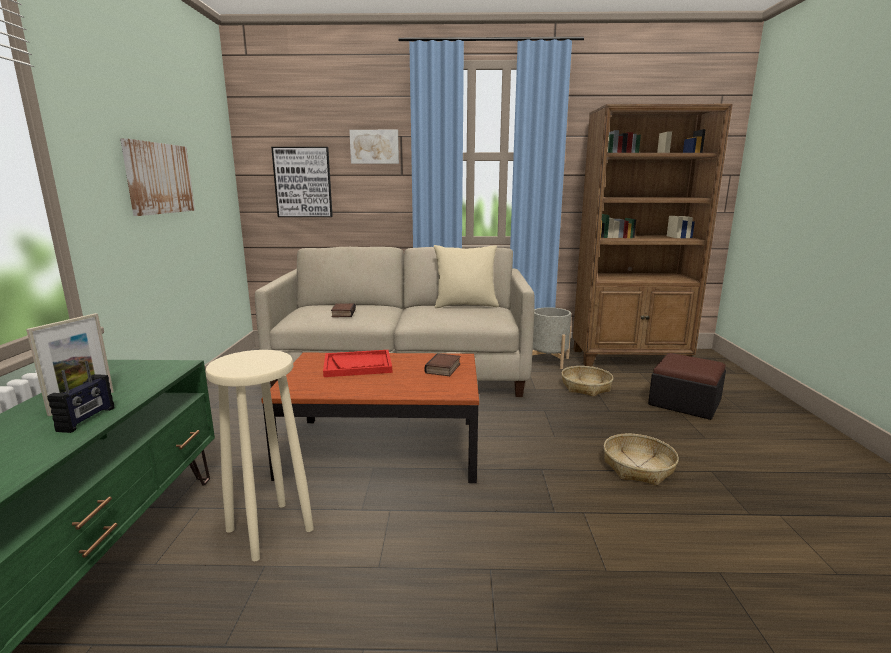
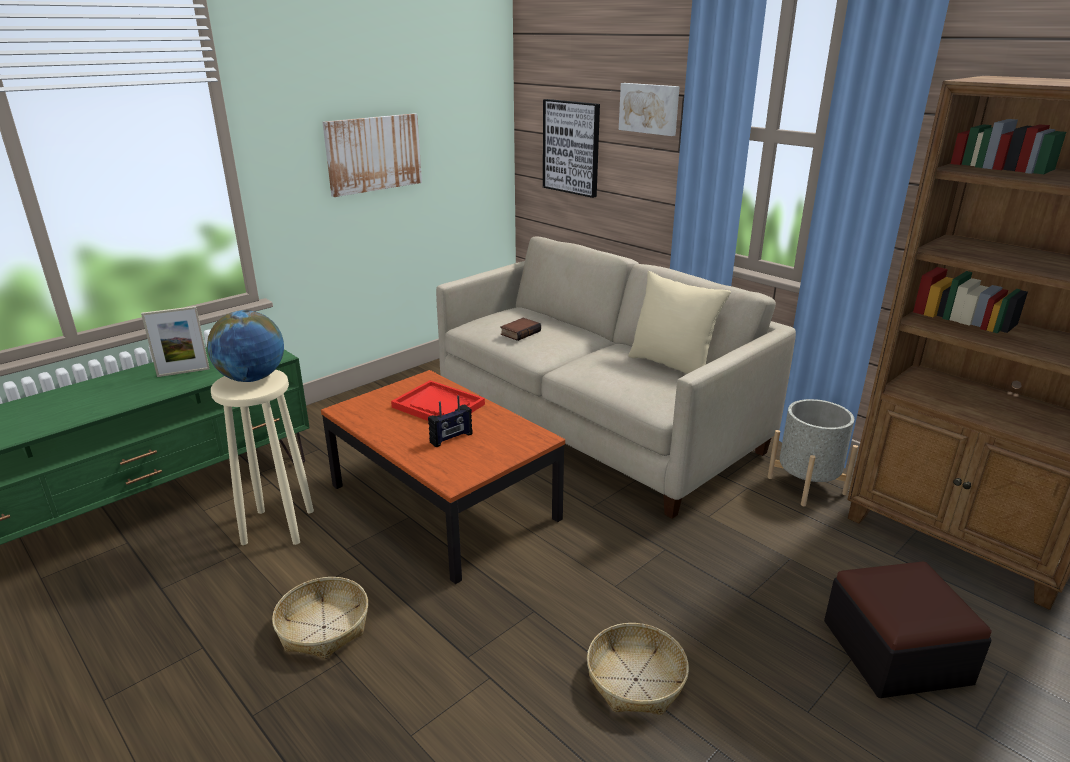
camera: 45 degrees right, 10 degrees up
radio [47,361,114,433] -> radio moved to [428,395,473,447]
book [424,353,461,376] -> none
basket [561,366,613,397] -> basket moved to [272,577,368,659]
none -> globe [207,310,284,382]

